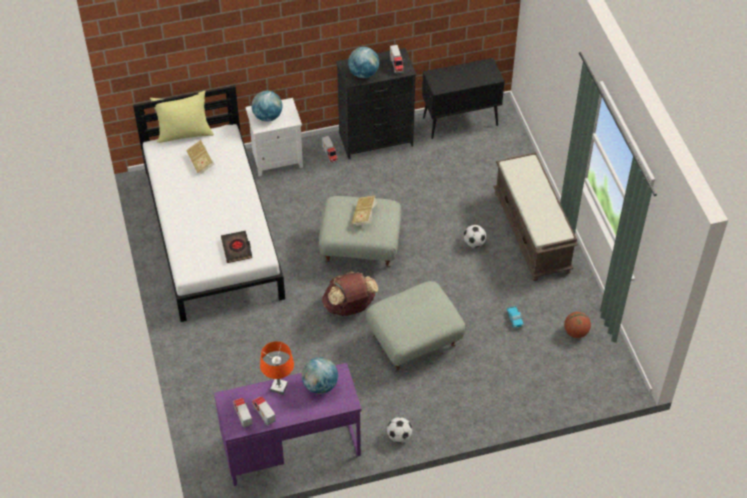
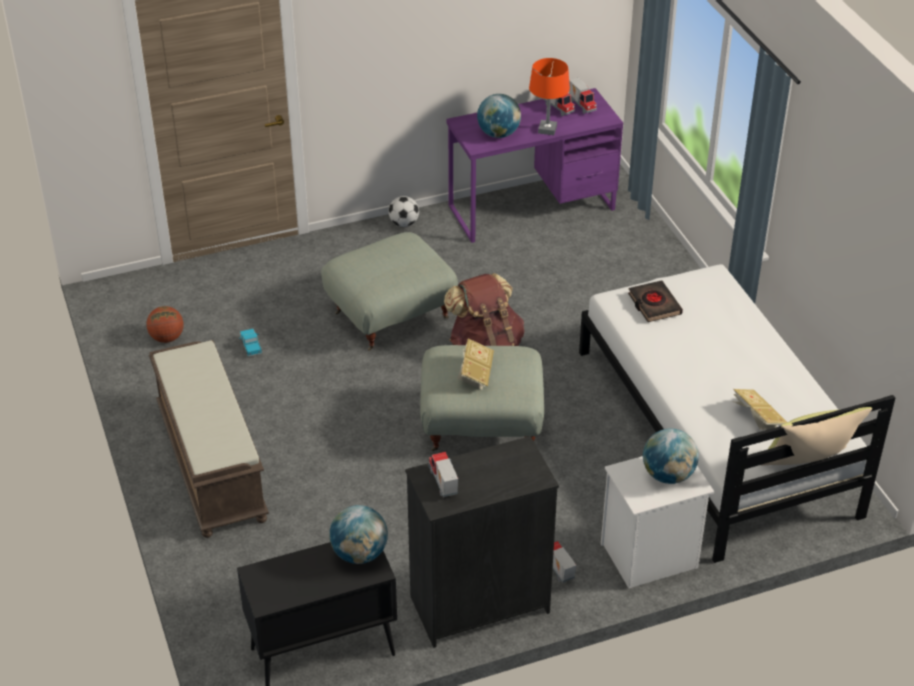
camera: 175 degrees right, 10 degrees down
globe [348,47,379,78] -> globe moved to [329,505,388,564]
football [463,225,486,248] -> none

